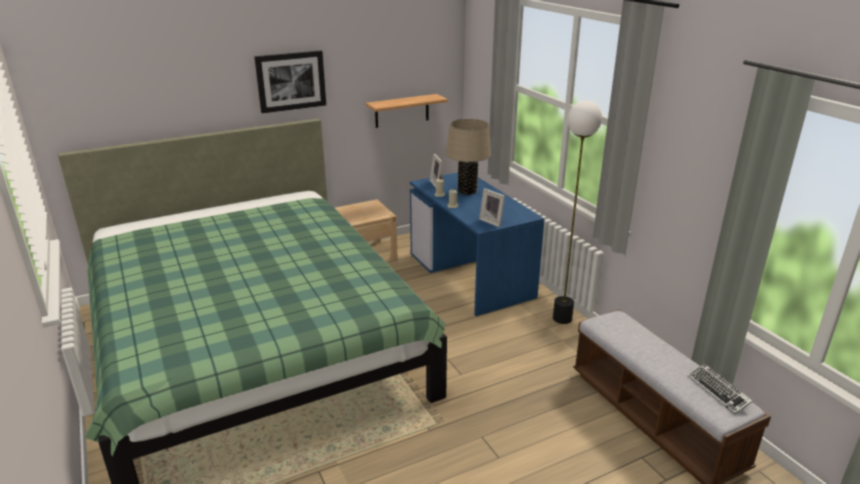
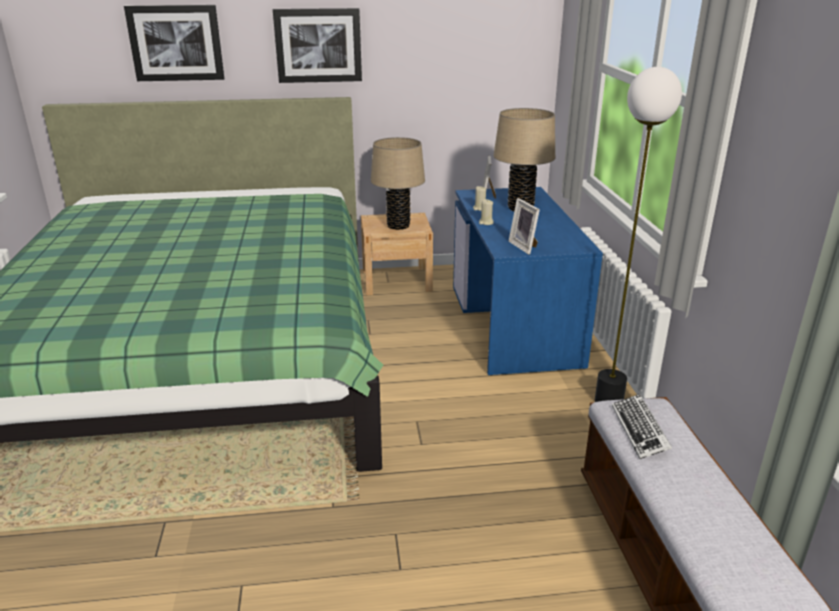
camera: 20 degrees right, 0 degrees up
shelf [366,94,448,128] -> none
keyboard [688,363,753,414] -> keyboard moved to [612,394,672,459]
none -> picture [124,5,224,81]
none -> beige table lamp [371,137,425,230]

